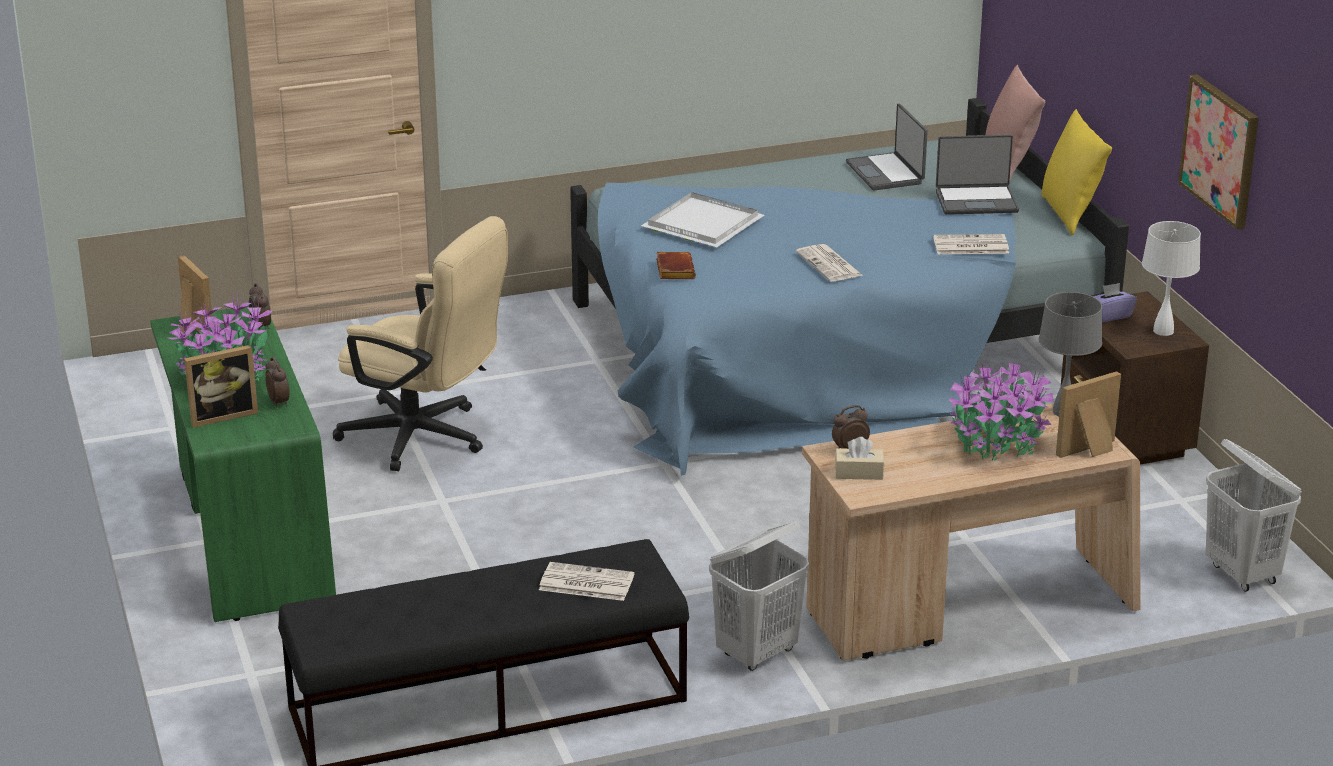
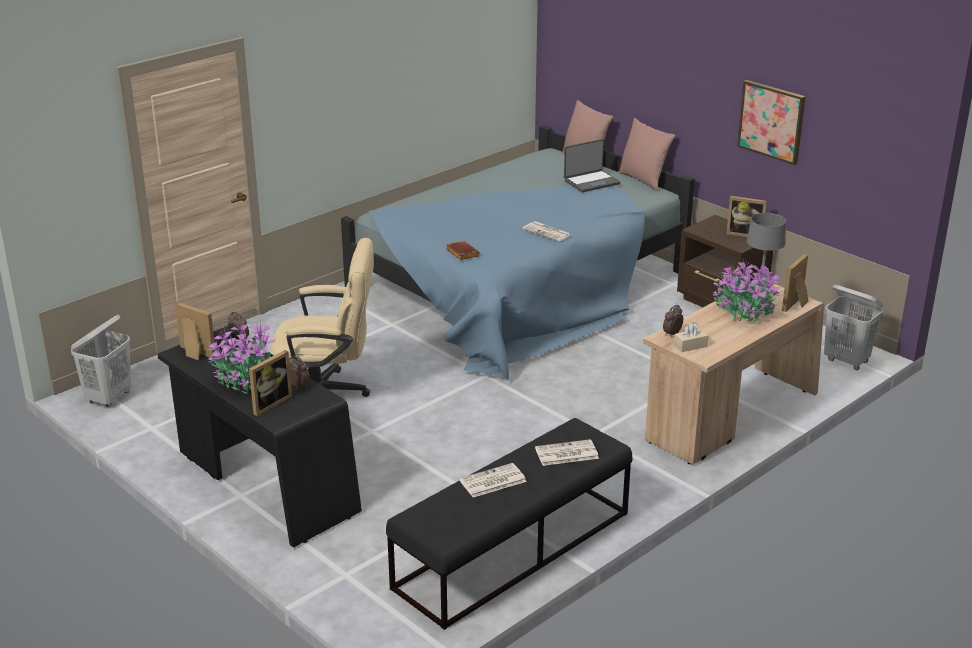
camera: 25 degrees left, 0 degrees up
green desk [150,307,336,622] -> black desk [157,326,362,548]
white tray [641,192,765,247] -> none
white laundry basket [709,521,809,671] -> white laundry basket moved to [71,315,132,407]
laptop [846,104,928,190] -> none
newspaper [933,234,1009,254] -> newspaper moved to [459,463,527,497]
yellow pillow [1041,109,1112,235] -> pink pillow [619,118,675,191]
purple tissue box [1093,283,1137,322] -> none
white table lamp [1142,221,1201,336] -> picture frame [726,196,767,237]

